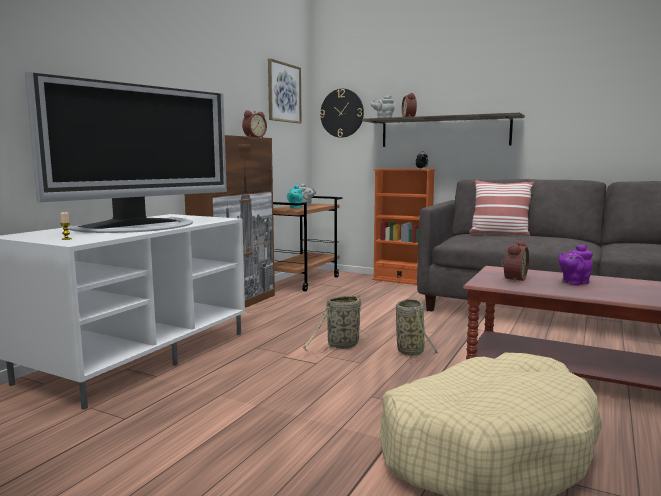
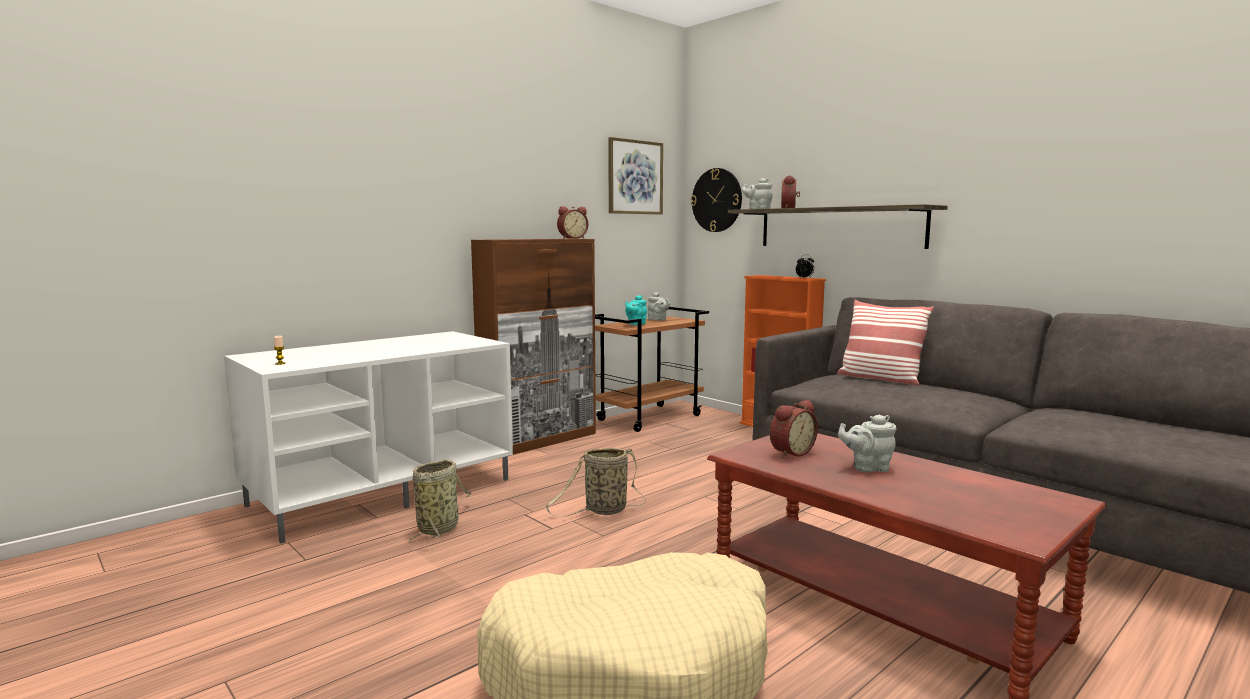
camera: 20 degrees right, 0 degrees up
television [25,72,227,233] -> none
basket [396,299,439,361] -> basket moved to [408,460,471,543]
purple teapot [559,244,593,285] -> grey teapot [838,414,896,473]

